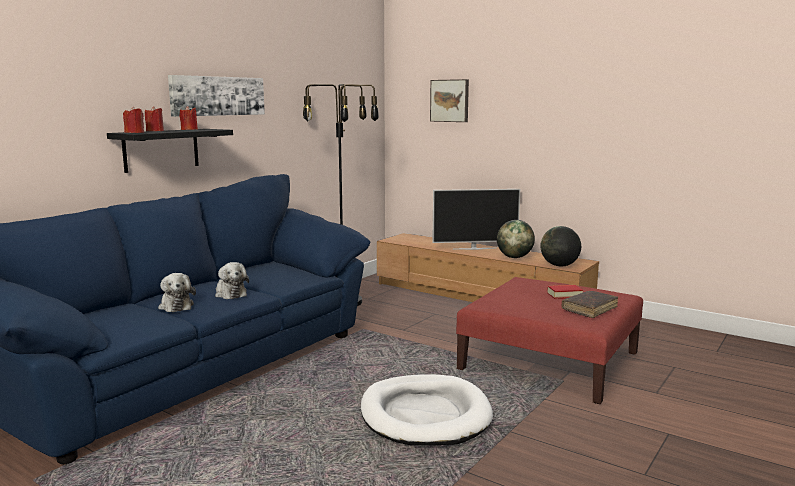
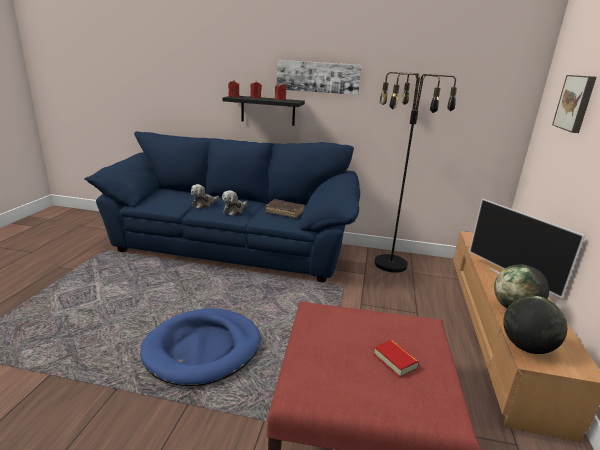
camera: 65 degrees right, 10 degrees up
white dog bed [361,375,493,446] -> blue dog bed [140,308,261,386]
brown book [562,291,618,318] -> brown book moved to [266,199,305,218]

